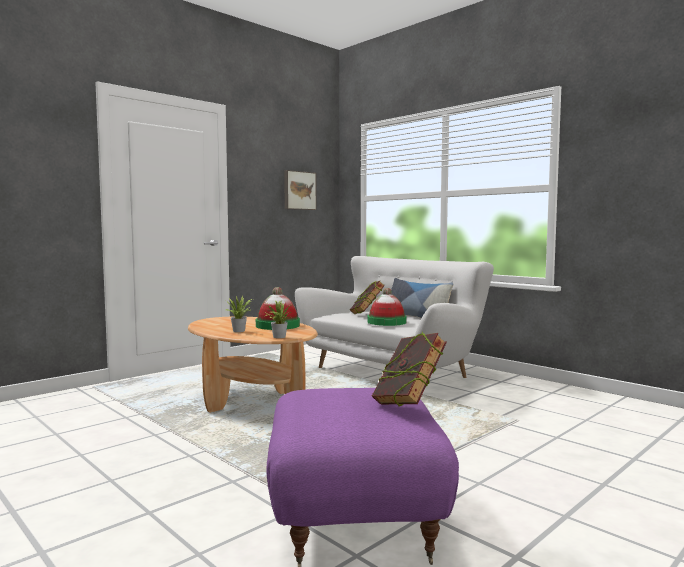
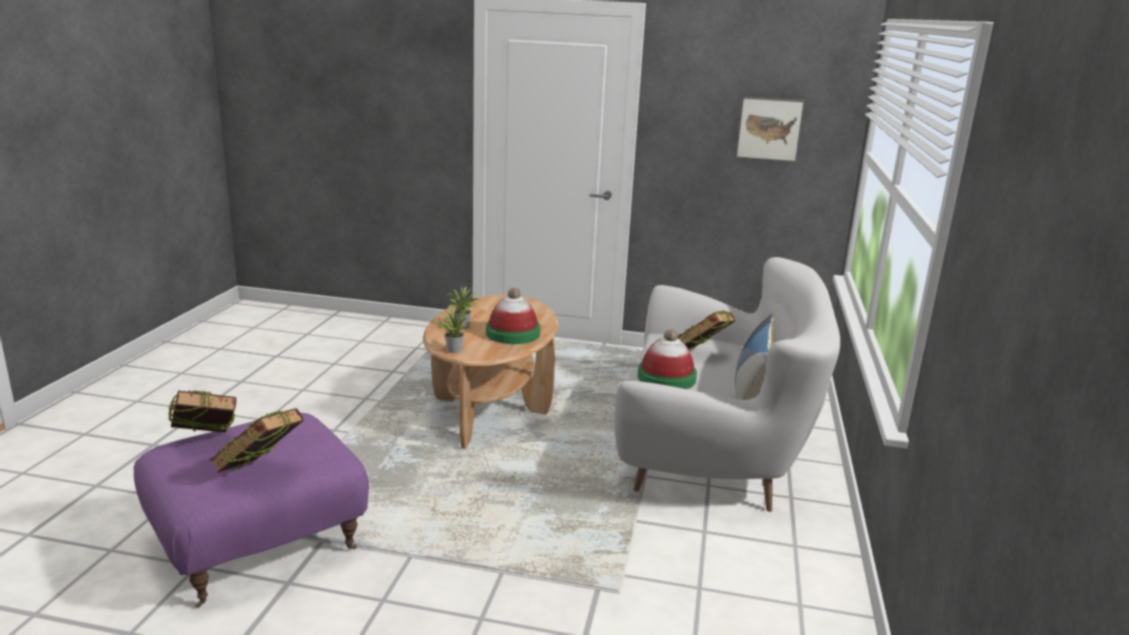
camera: 55 degrees right, 15 degrees up
none -> book [168,390,236,432]

